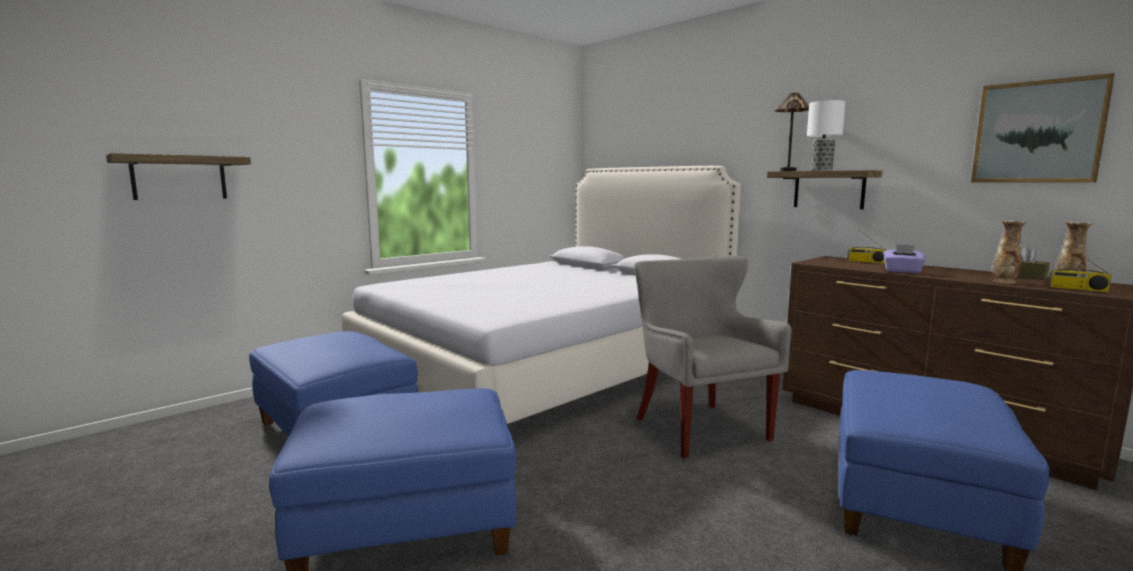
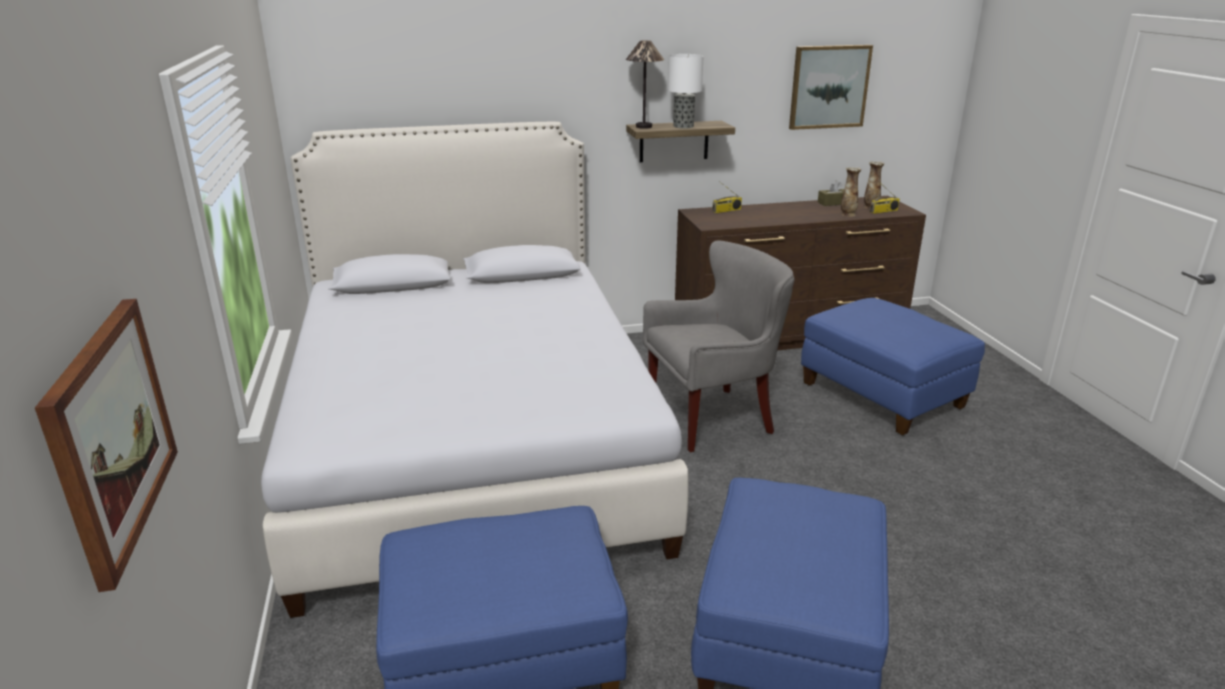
camera: 60 degrees left, 15 degrees up
shelf [106,153,251,200] -> picture [35,299,178,592]
grey armchair [634,256,792,459] -> grey armchair turned 150 degrees clockwise [643,240,794,452]
purple tissue box [883,244,926,273] -> none

